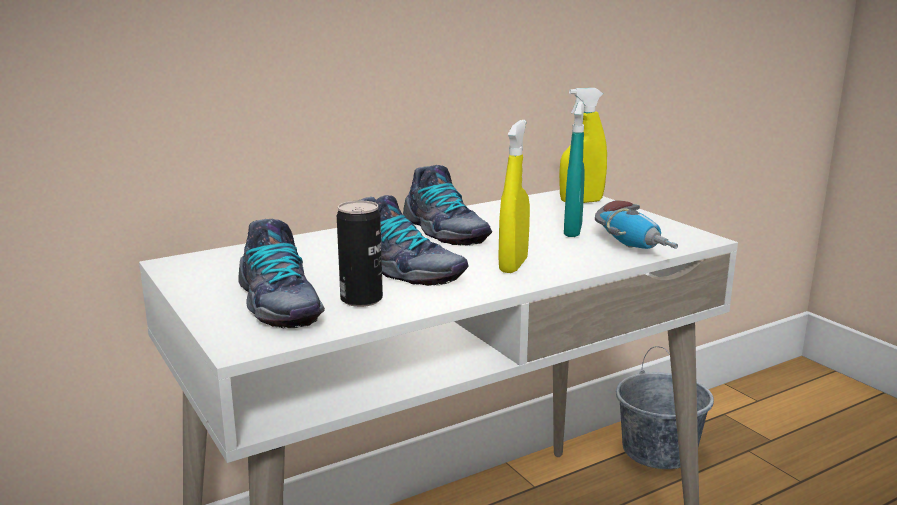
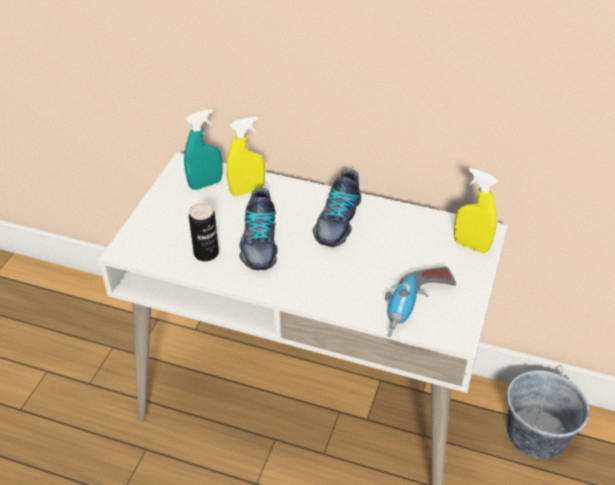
camera: 50 degrees right, 25 degrees up
shoe [238,219,325,329] -> none
yellow spray bottle [498,120,530,273] -> yellow spray bottle moved to [226,117,265,196]
turquoise spray bottle [564,101,585,237] -> turquoise spray bottle moved to [184,109,222,190]

